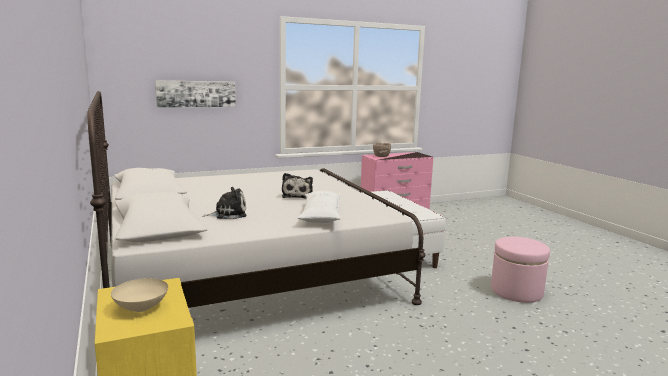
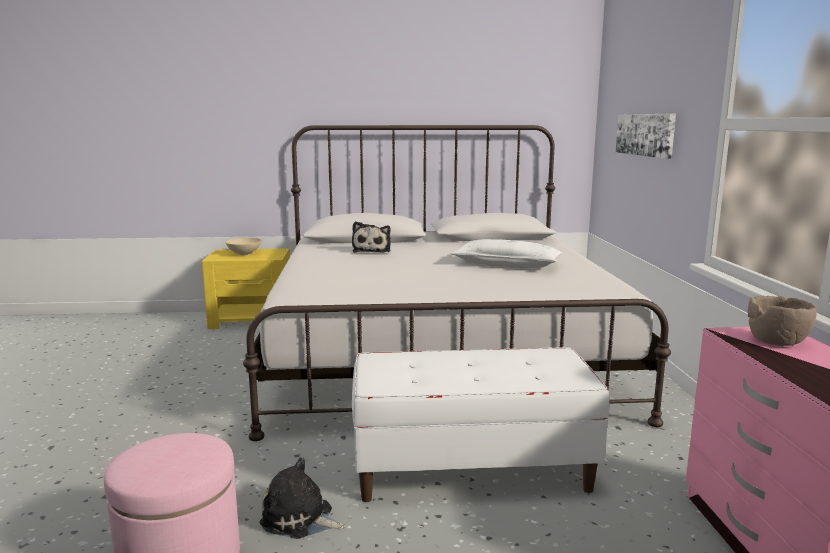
camera: 110 degrees right, 0 degrees up
plush toy [282,173,313,199] -> plush toy moved to [260,457,345,539]
white pillow [297,191,341,223] -> white pillow moved to [450,239,562,268]

